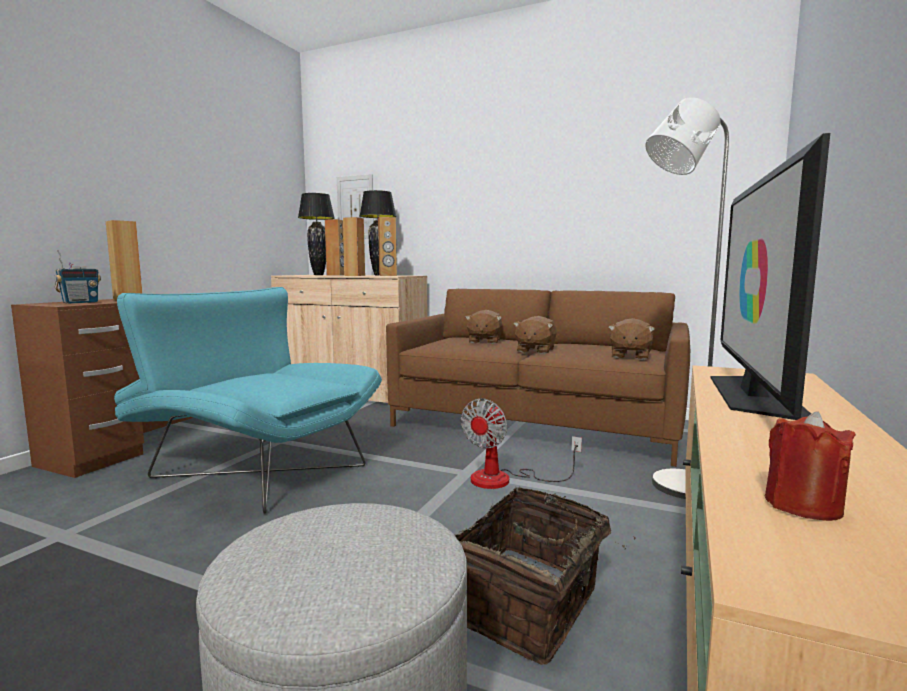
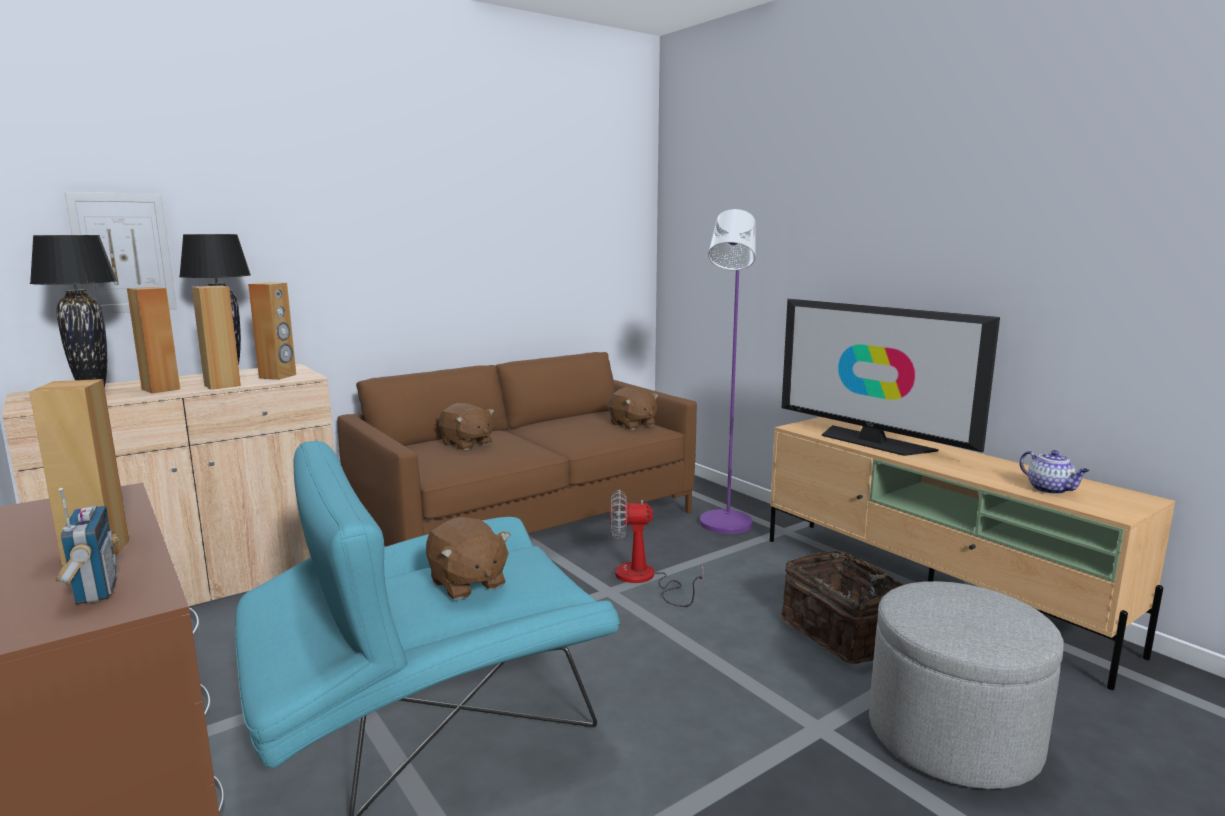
camera: 60 degrees left, 5 degrees up
fan [461,398,582,489] -> fan turned 120 degrees clockwise [610,490,704,607]
brown plush toy [513,316,557,354] -> brown plush toy moved to [426,517,511,600]
grey floor lamp [645,97,729,499] -> purple floor lamp [700,209,756,534]
red candle [765,411,856,521] -> teapot [1020,450,1089,494]

